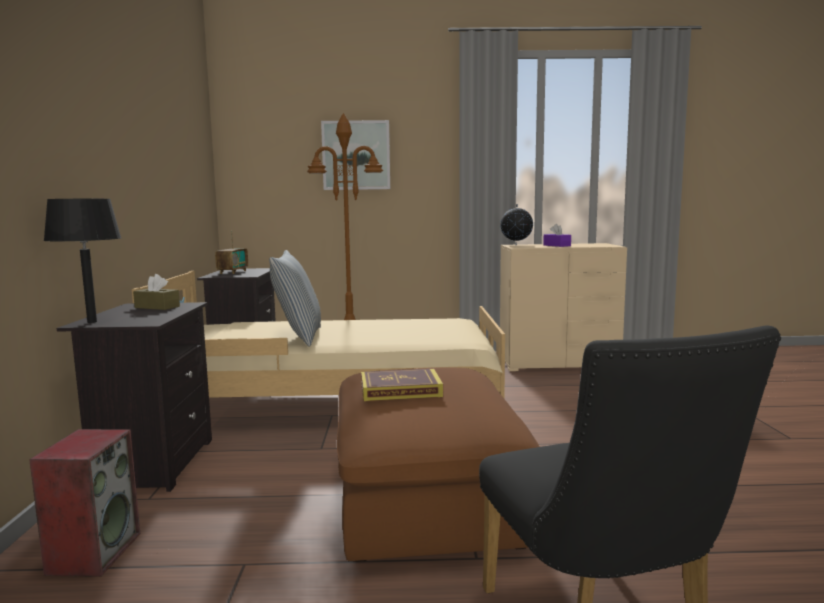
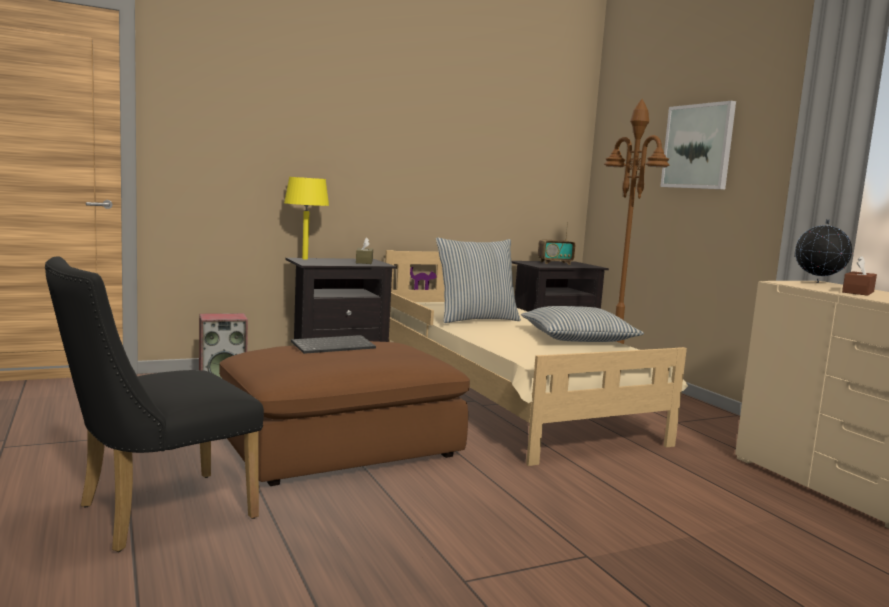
camera: 65 degrees right, 0 degrees up
black table lamp [43,199,122,323] -> yellow table lamp [284,177,329,259]
book [361,369,443,401] -> keyboard [291,335,376,354]
purple tissue box [543,224,571,247] -> brown tissue box [842,256,877,296]
none -> pillow [521,306,644,342]

